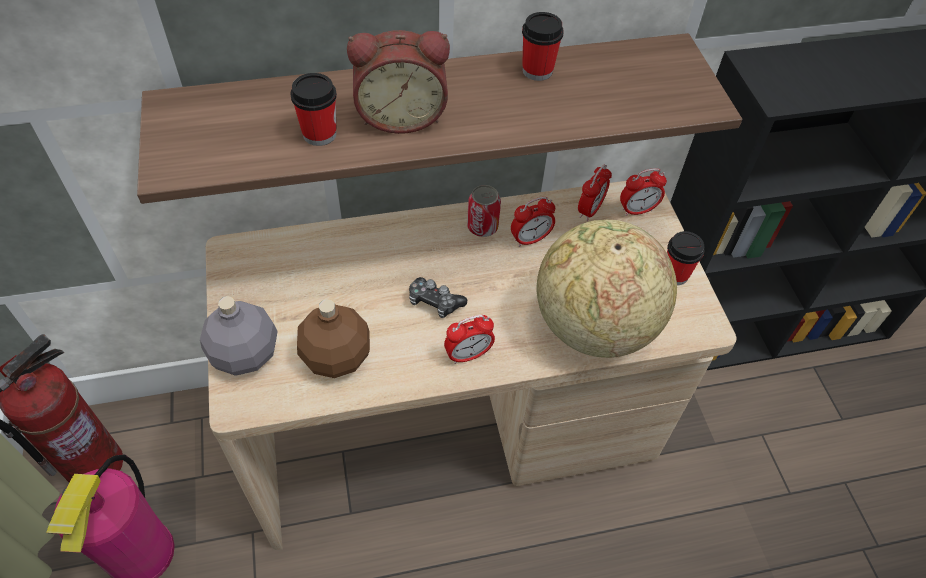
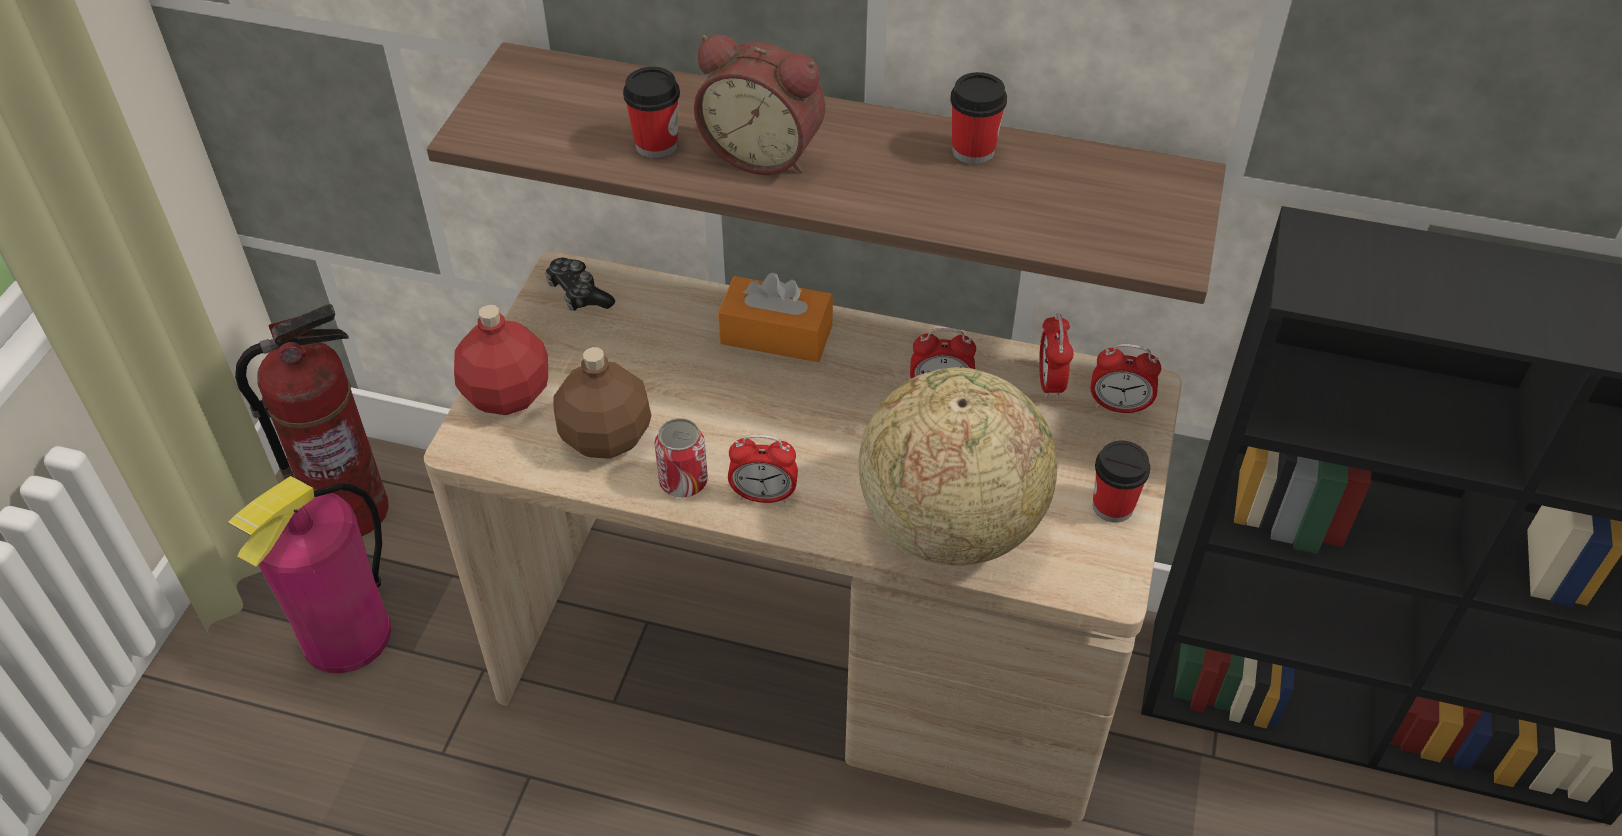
camera: 30 degrees right, 5 degrees down
grey bottle [200,296,278,376] -> red bottle [454,304,548,415]
game controller [409,277,467,318] -> game controller moved to [545,257,615,311]
can [467,185,501,237] -> can moved to [654,418,708,497]
alarm clock [578,165,612,221] -> alarm clock turned 120 degrees clockwise [1039,313,1074,399]
none -> orange tissue box [718,273,833,362]

